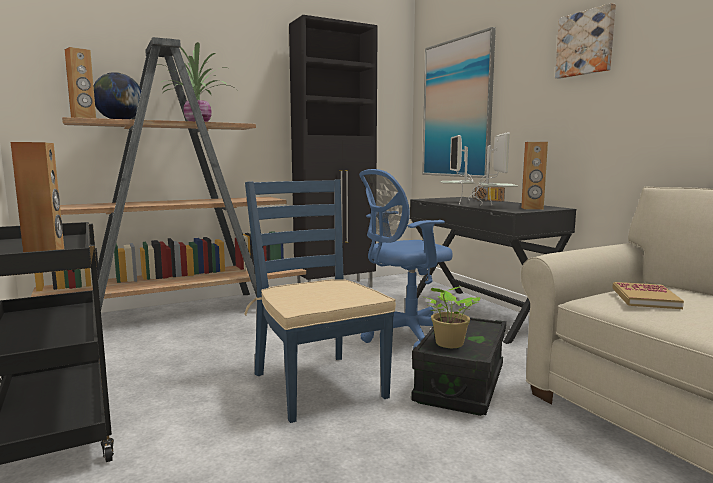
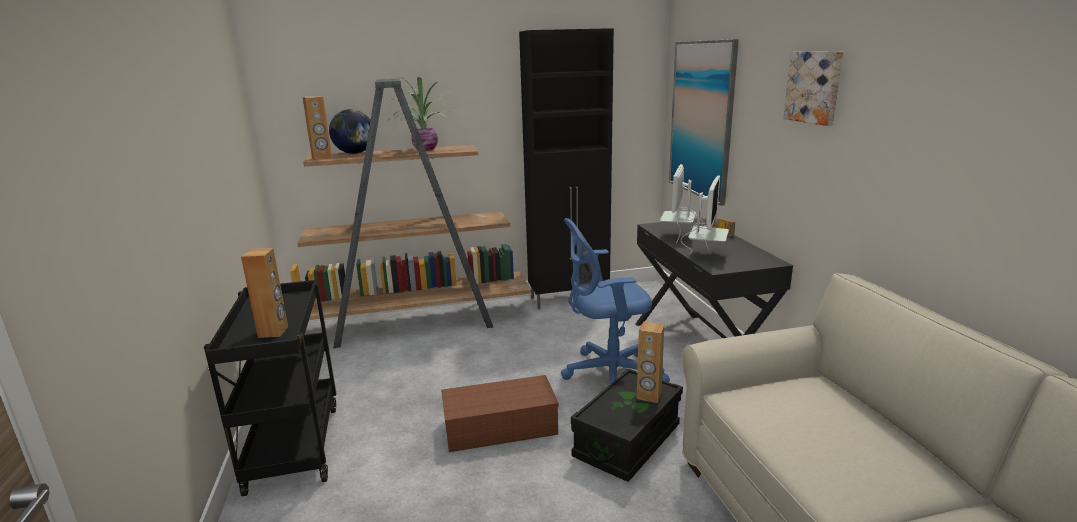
camera: 15 degrees right, 10 degrees up
blue chair [244,179,396,423] -> brown storage box [441,375,559,452]
potted plant [425,287,480,348] -> none
brown speaker [521,142,548,210] -> brown speaker moved to [637,322,664,403]
book [612,282,684,309] -> none

